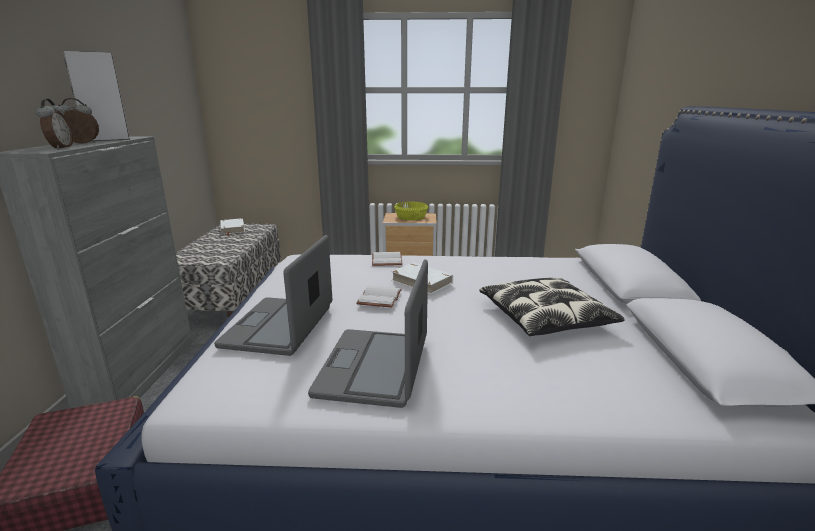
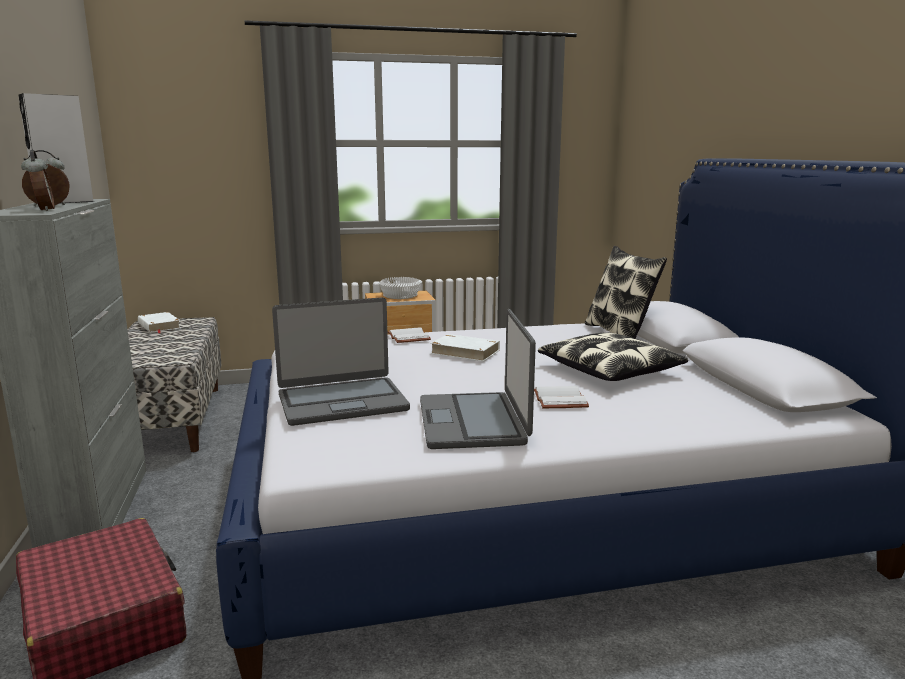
camera: 15 degrees left, 5 degrees down
laptop [214,235,333,356] -> laptop turned 105 degrees counterclockwise [272,297,410,426]
white book [356,286,402,307] -> white book moved to [534,386,589,408]
yellow bowl [394,201,428,221] -> white bowl [379,277,421,299]
none -> pillow [585,246,667,339]

